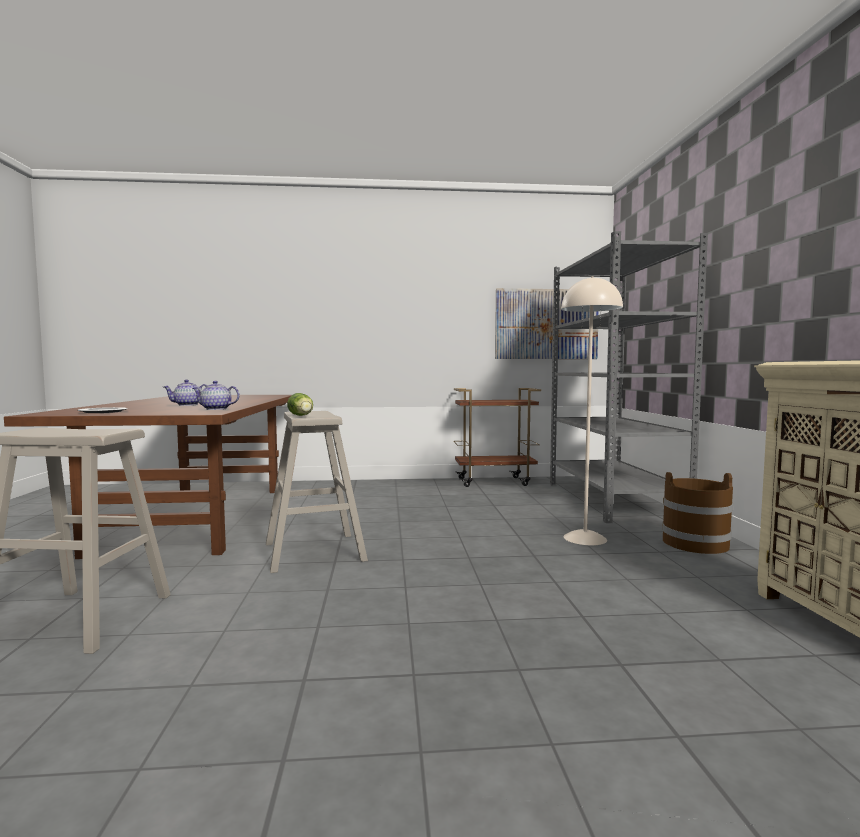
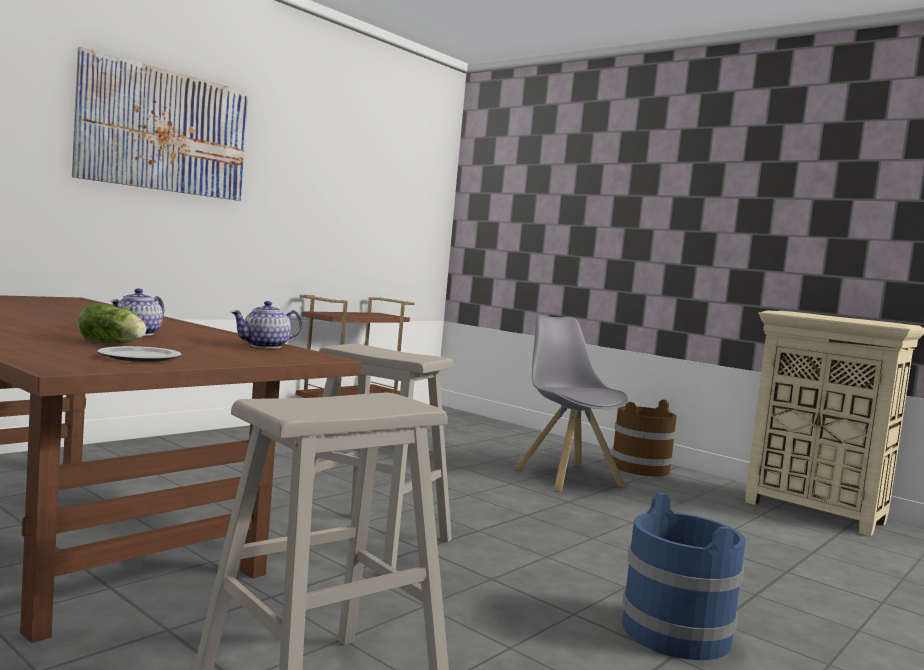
camera: 45 degrees left, 0 degrees up
lettuce [287,393,313,416] -> lettuce moved to [77,304,146,343]
picture [495,288,599,359] -> picture moved to [72,47,248,201]
grey bookcase [550,231,708,523] -> none
beige floor lamp [561,276,623,545] -> grey chair [514,315,628,492]
none -> blue bucket [622,493,745,660]

